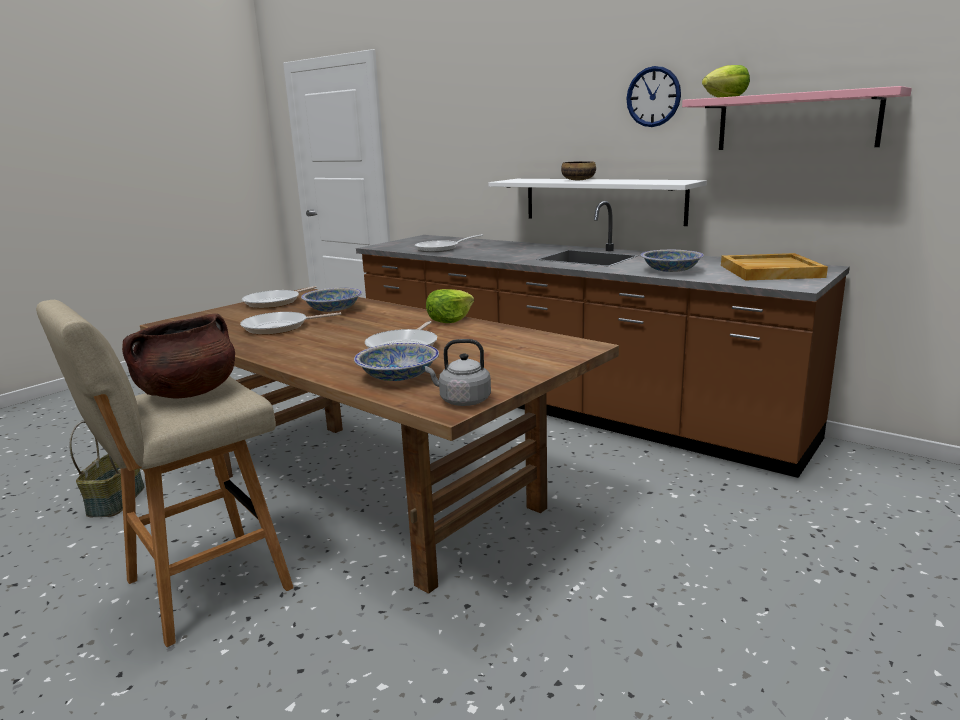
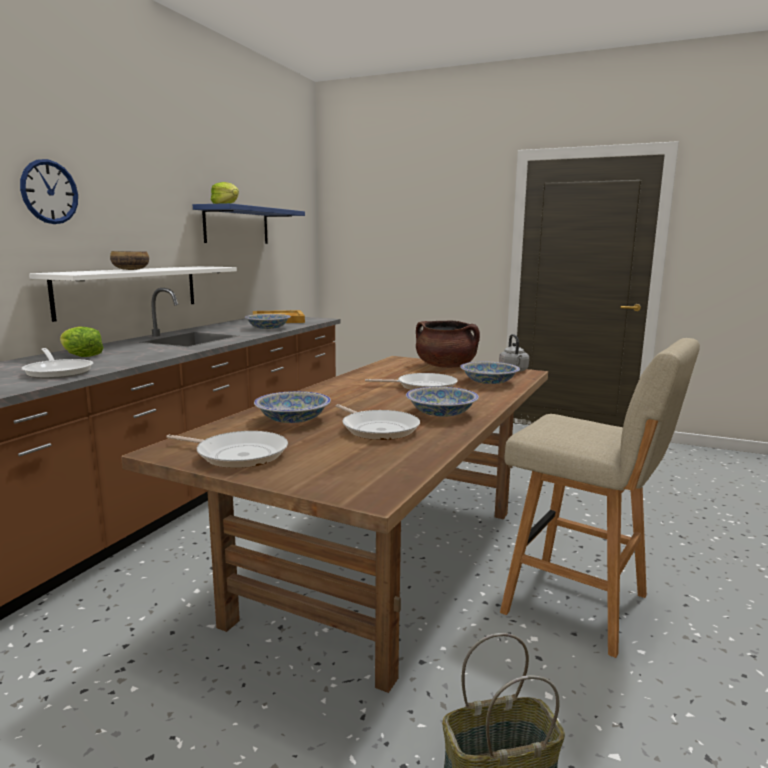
camera: 105 degrees left, 5 degrees down
brown cooking pot [122,313,235,399] -> brown cooking pot moved to [416,321,480,368]
lettuce [426,289,474,323] -> lettuce moved to [60,327,104,357]
wall clock [626,66,681,127] -> wall clock moved to [20,159,78,224]
pink shelf [682,86,912,150] -> blue shelf [193,203,305,244]
none -> bowl [406,387,479,417]

